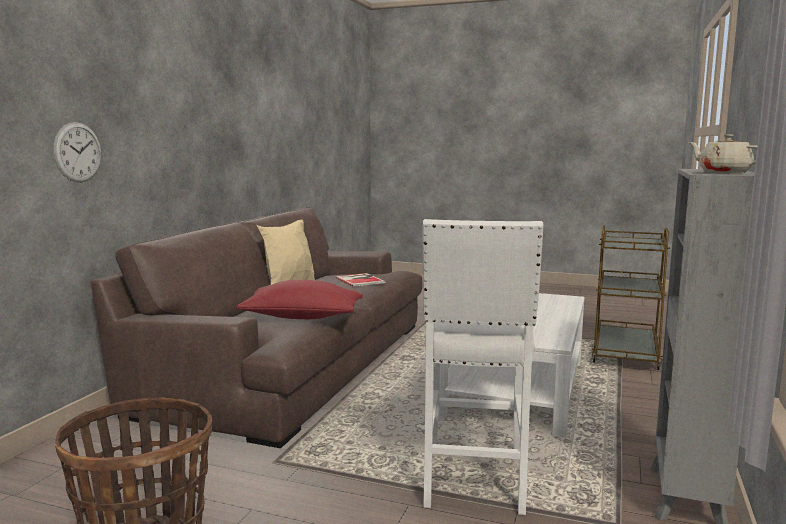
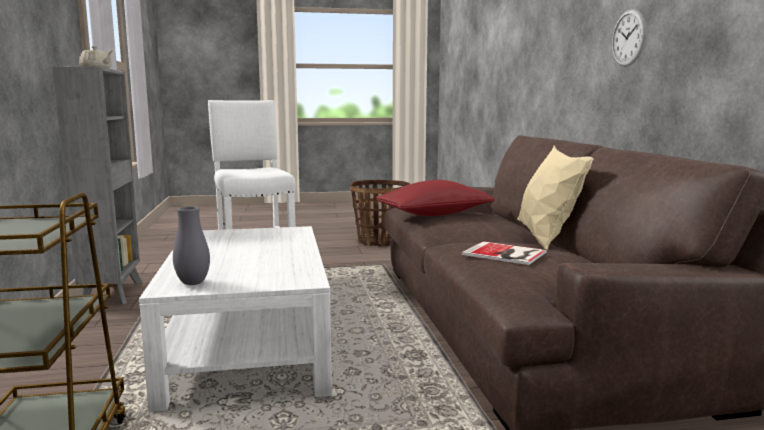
camera: 150 degrees right, 0 degrees up
wall clock [53,122,101,182] -> wall clock moved to [612,9,646,67]
none -> grey vase [173,206,210,285]

